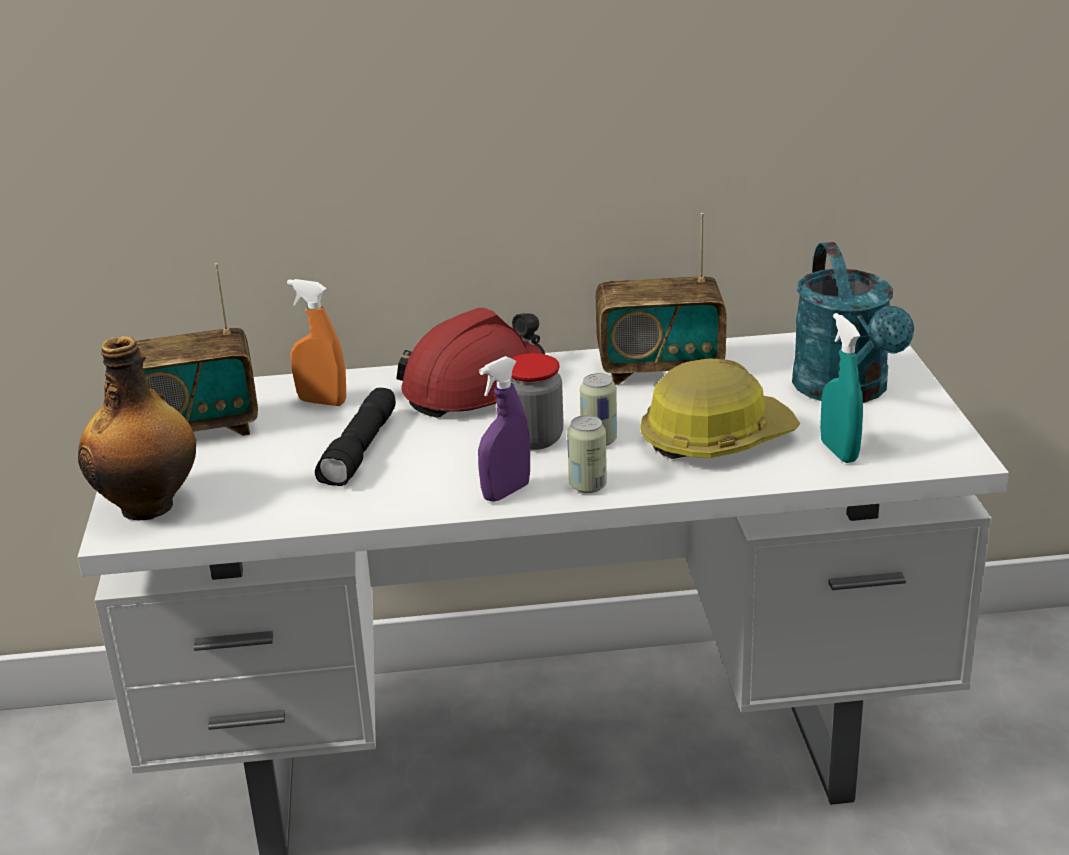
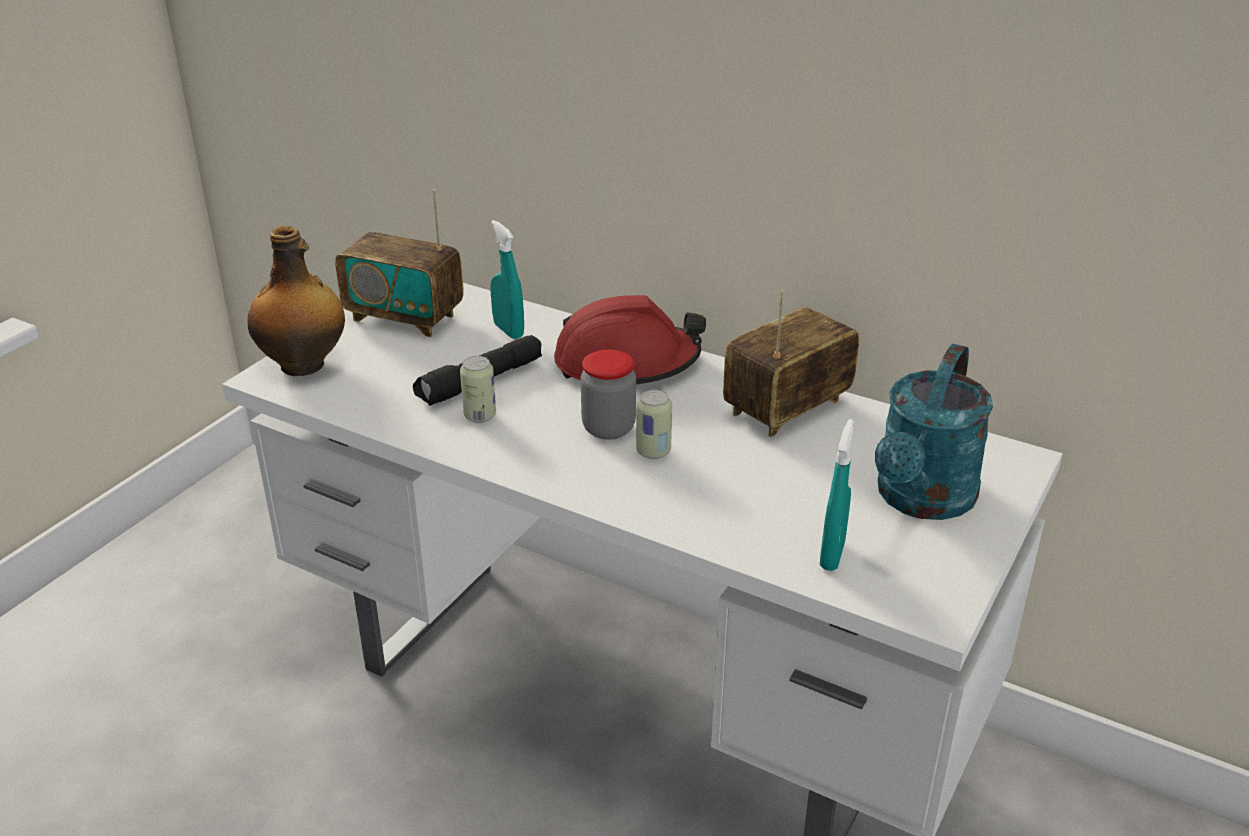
camera: 35 degrees right, 5 degrees up
orange spray bottle [287,279,346,406] -> turquoise spray bottle [490,220,524,339]
purple spray bottle [478,356,530,502] -> none
can [567,415,607,493] -> can moved to [460,356,496,423]
radio [596,213,727,385] -> radio turned 105 degrees clockwise [723,290,859,437]
hard hat [640,359,800,459] -> none

